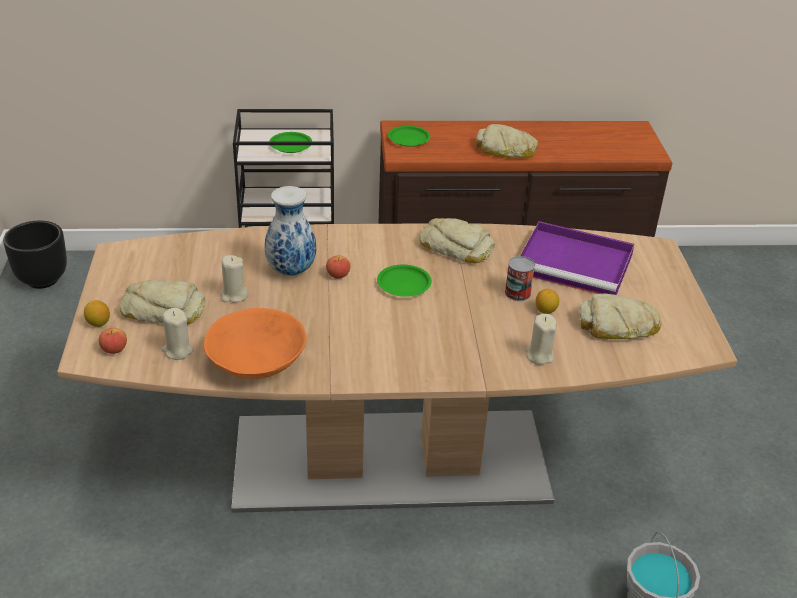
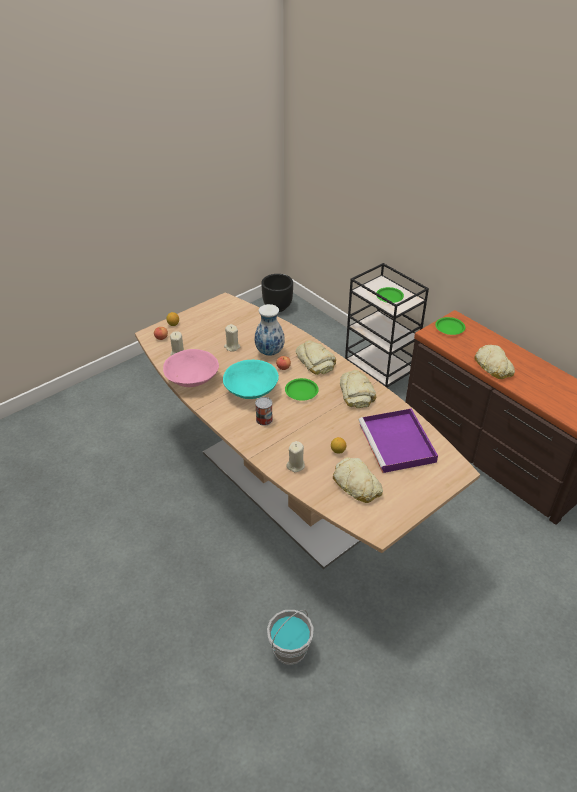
camera: 55 degrees right, 5 degrees up
bread [120,279,205,325] -> bread moved to [296,340,336,375]
orange bowl [204,308,307,379] -> pink bowl [163,349,219,387]
can [505,256,535,301] -> can moved to [255,397,273,426]
none -> turquoise bowl [223,359,279,399]

